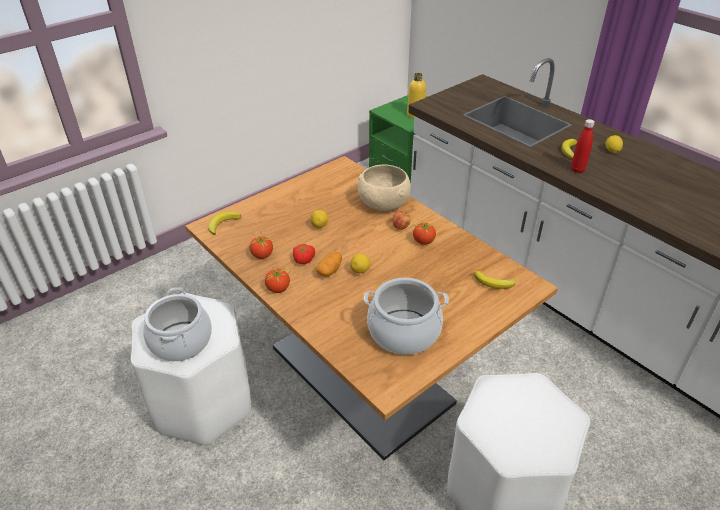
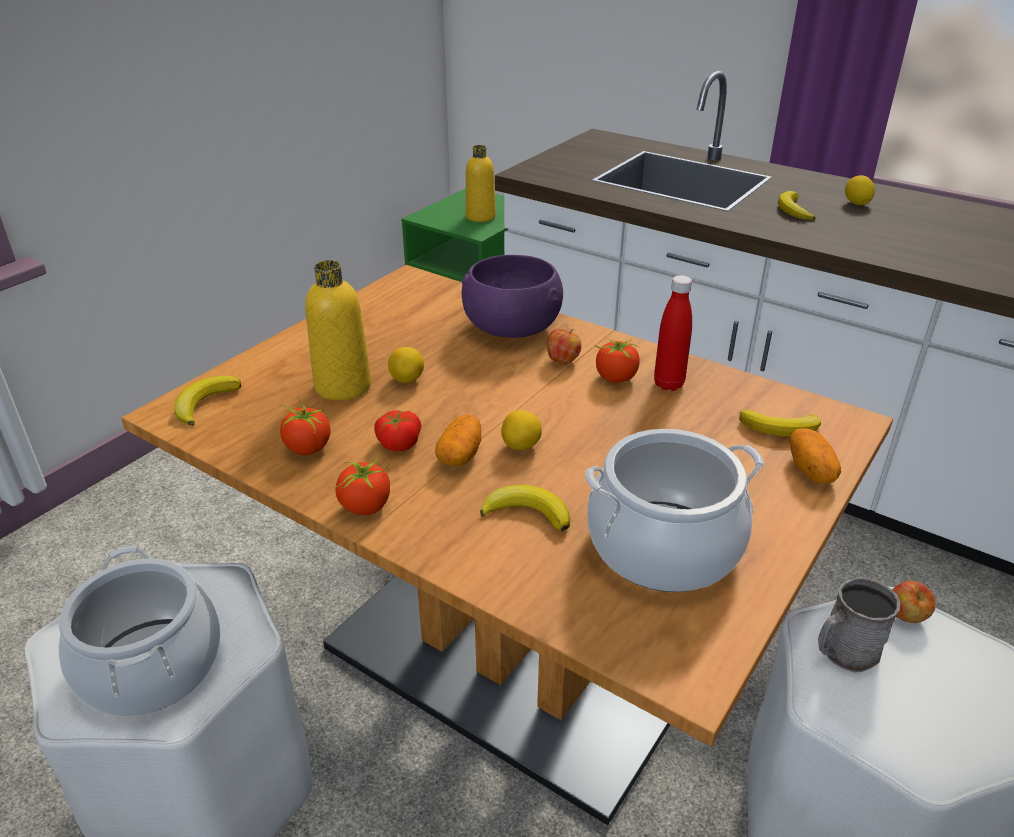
camera: 15 degrees left, 5 degrees down
beige bowl [358,165,411,211] -> purple bowl [462,255,563,338]
red bottle [571,119,595,173] -> red bottle moved to [654,275,692,391]
none -> yellow bottle [305,260,371,401]
none -> banana [480,485,570,532]
none -> potato [790,428,841,484]
none -> grey mug [818,576,900,673]
none -> apple [892,581,936,623]

